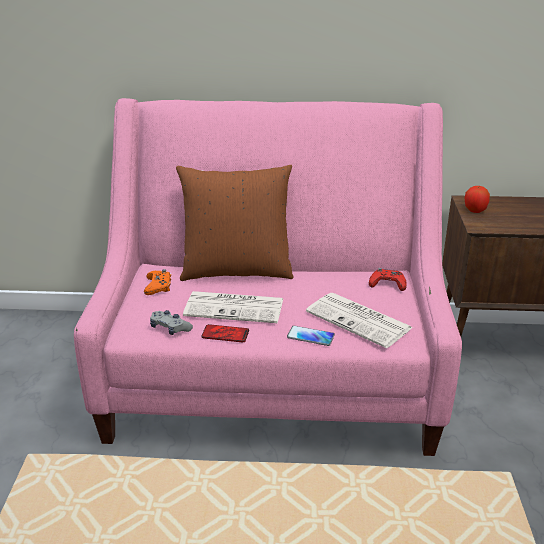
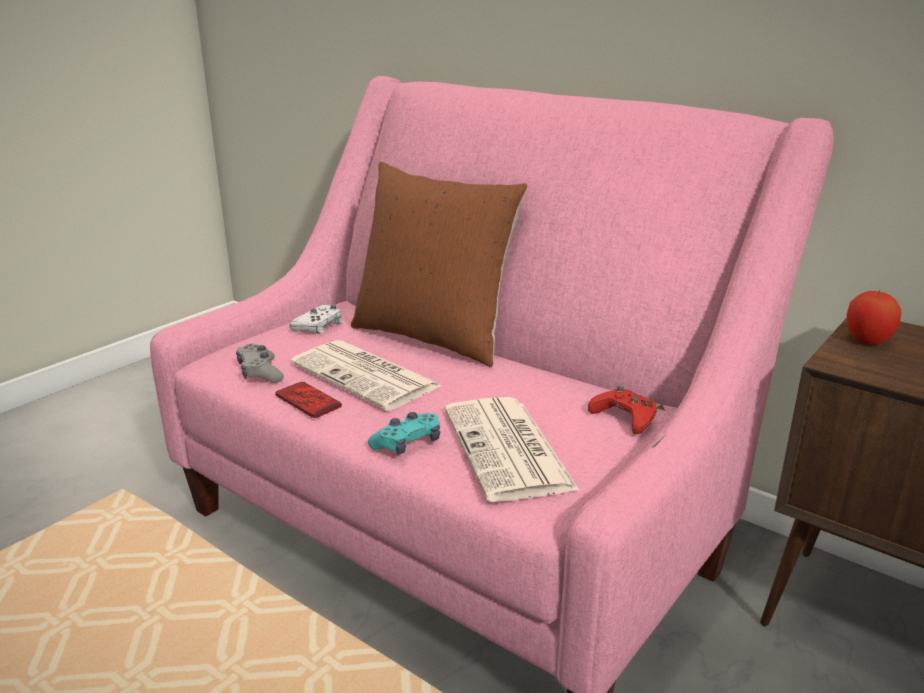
camera: 35 degrees right, 5 degrees down
orange game controller [144,269,171,295] -> white game controller [290,305,343,334]
phone [287,326,335,346] -> turquoise game controller [368,412,440,455]

